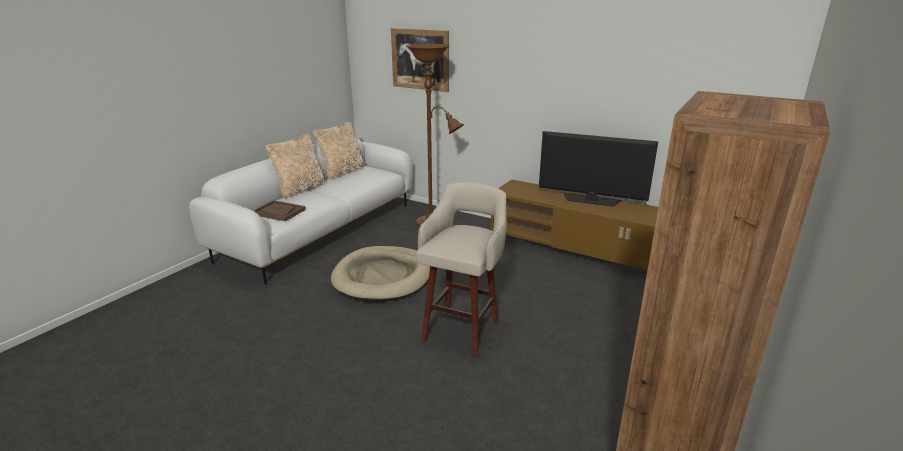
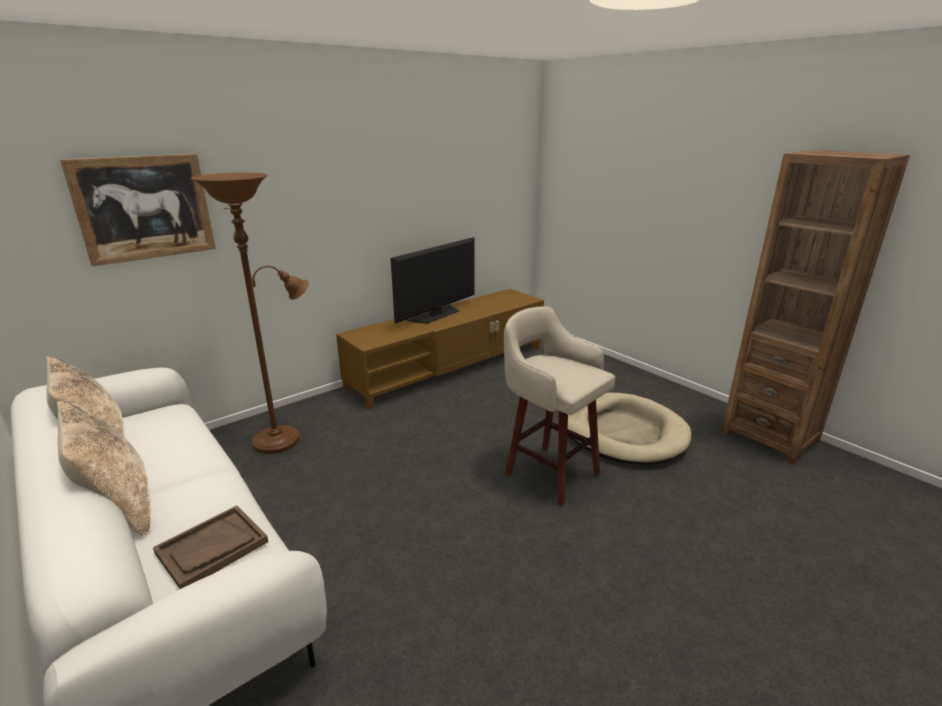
camera: 70 degrees left, 0 degrees up
beige dog bed [331,246,430,302] -> beige dog bed moved to [568,393,692,464]

